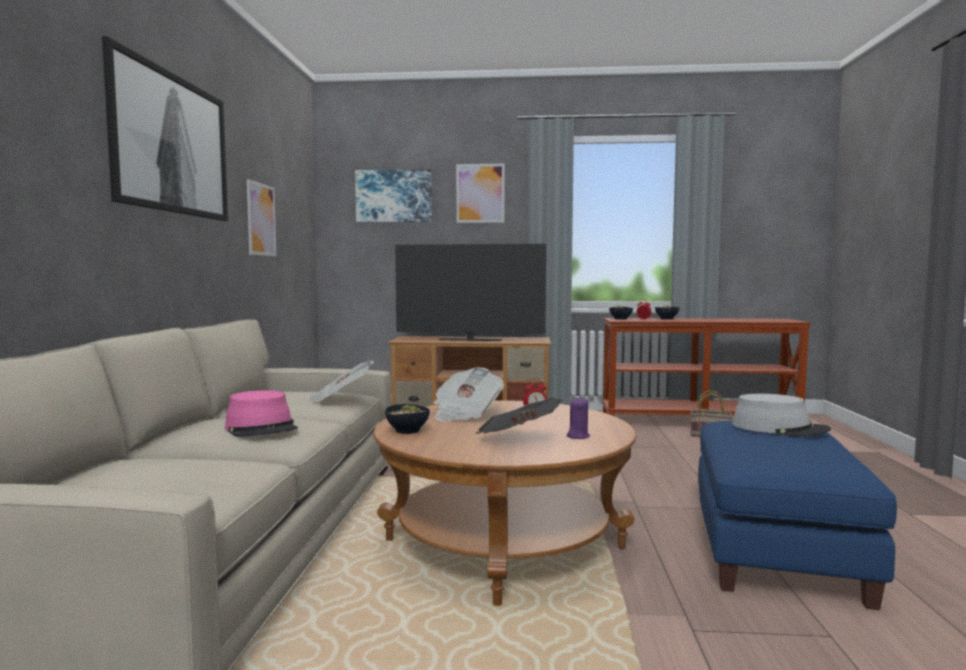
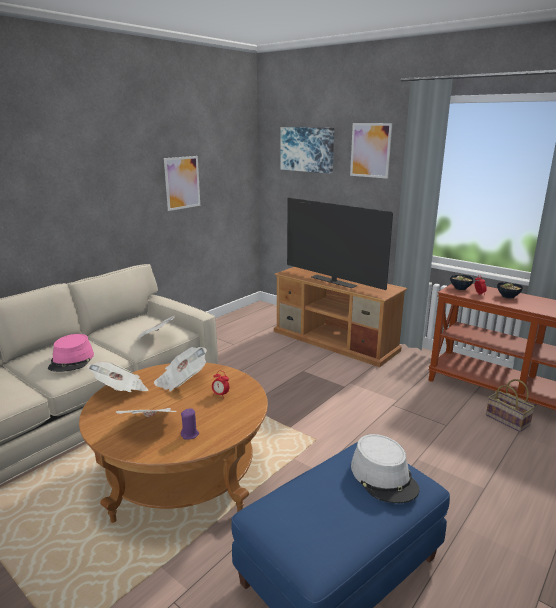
camera: 35 degrees right, 15 degrees up
picture [102,36,228,221] -> none
bowl [385,404,430,434] -> newspaper [87,362,148,392]

